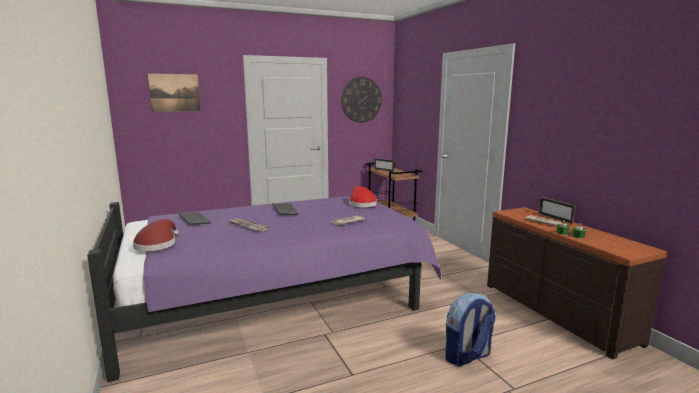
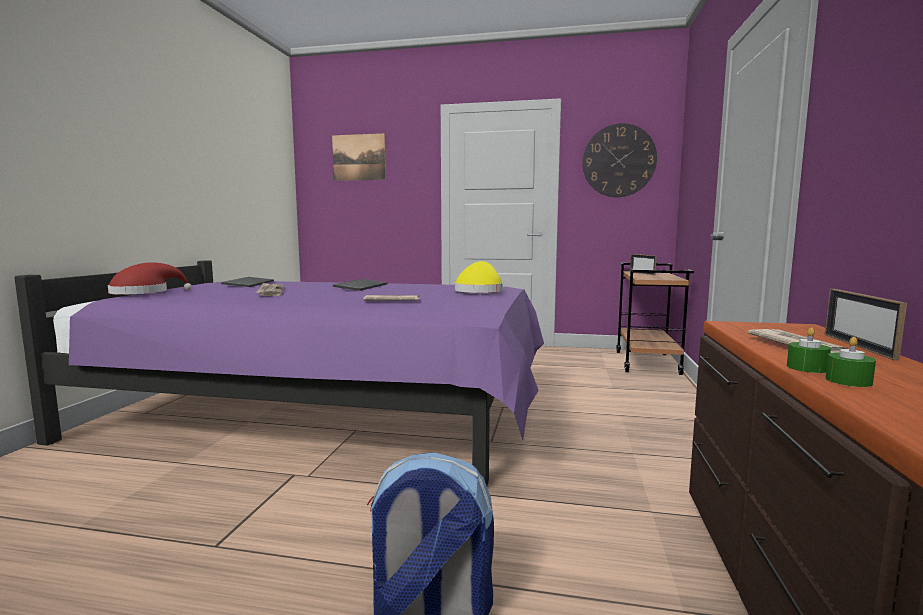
camera: 35 degrees right, 5 degrees down
red hat [349,186,377,207] -> yellow hat [455,261,503,293]

